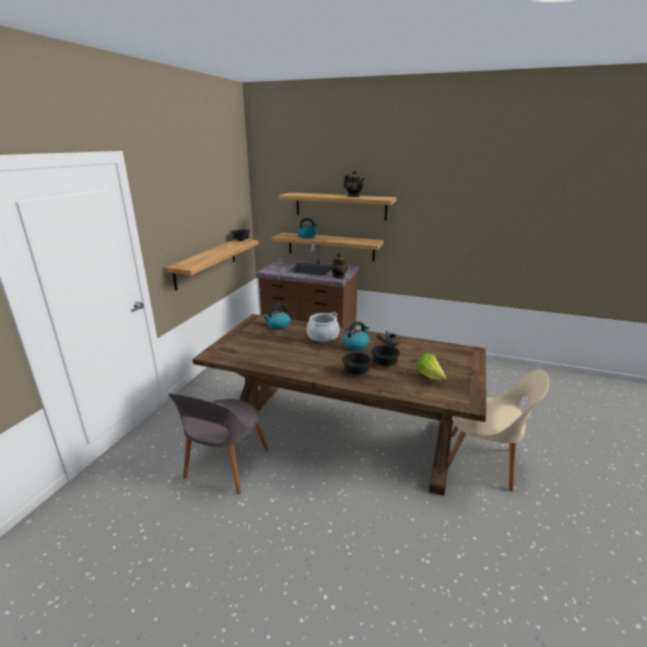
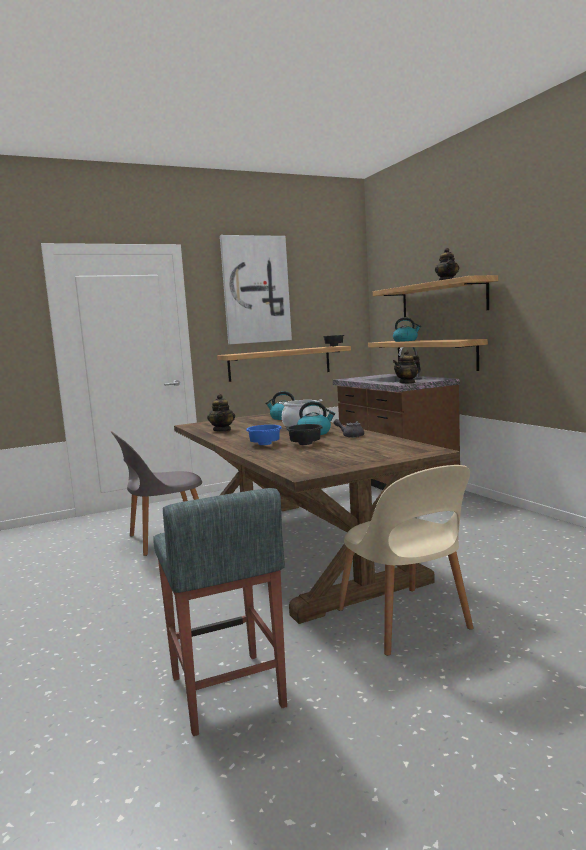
camera: 45 degrees right, 15 degrees down
black bowl [342,352,372,374] -> blue bowl [246,425,282,445]
lettuce [417,353,446,380] -> none
none -> grey stool [153,488,287,736]
none -> teapot [207,394,235,432]
none -> picture [220,235,292,344]

